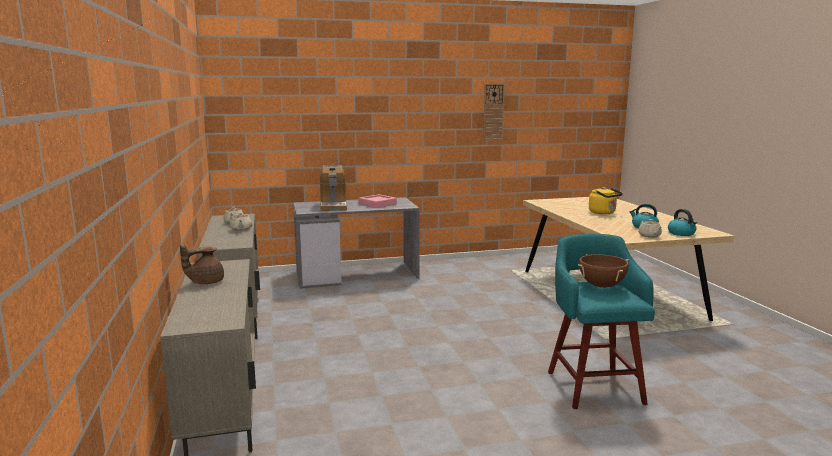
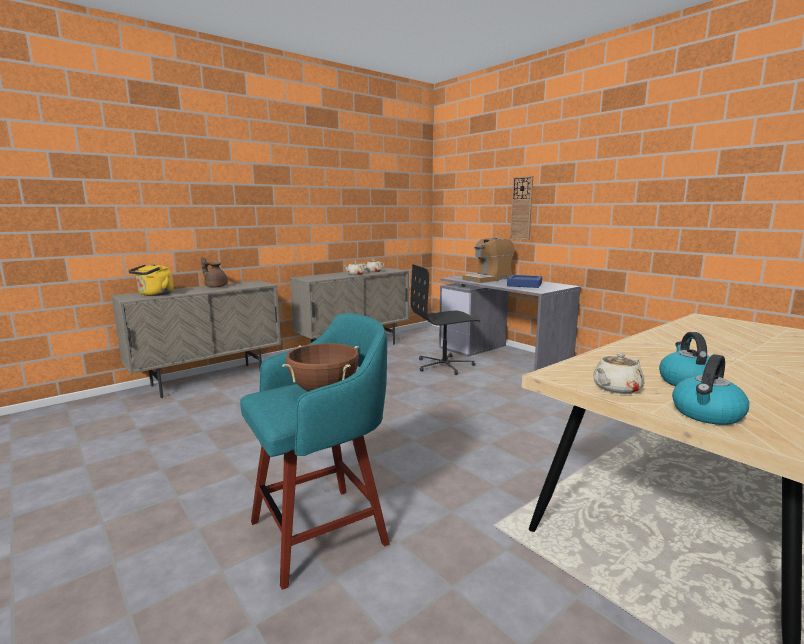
camera: 65 degrees right, 0 degrees up
pink tray [359,194,397,208] -> blue tray [507,275,542,288]
wall clock [483,84,505,140] -> wall clock moved to [510,176,533,240]
yellow kettle [589,187,623,214] -> yellow kettle moved to [128,263,174,296]
none -> black office chair [411,264,480,375]

